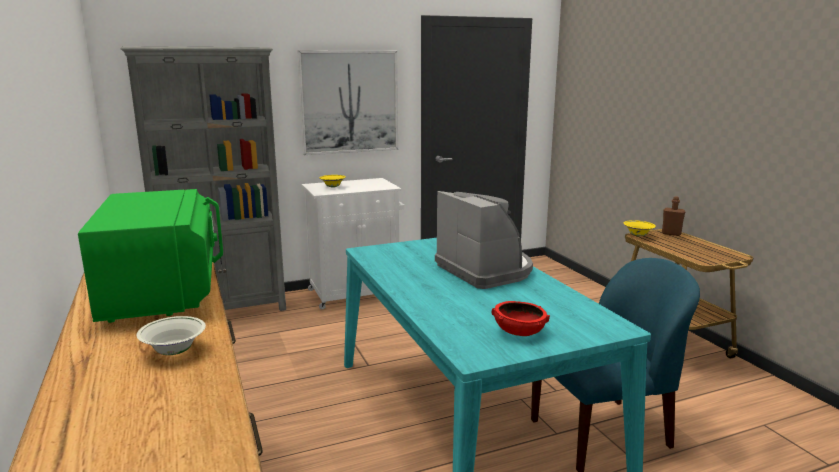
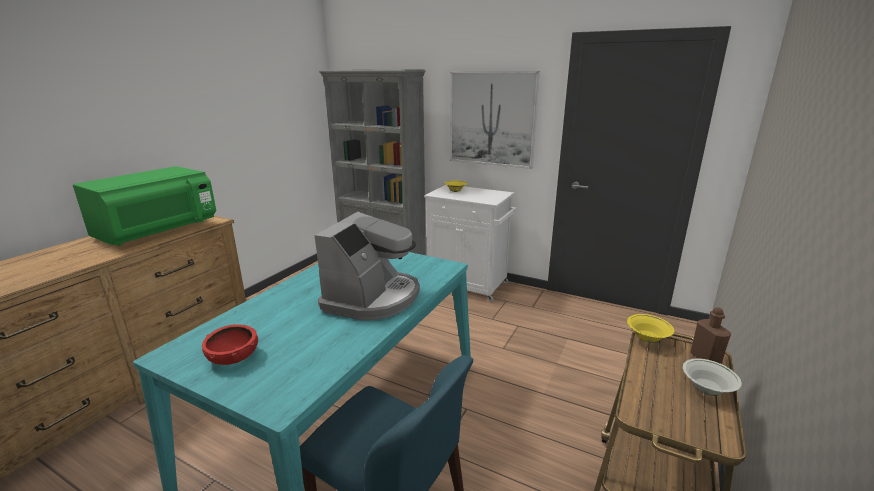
camera: 50 degrees right, 5 degrees up
white bowl [136,316,206,355] -> white bowl moved to [683,359,742,396]

